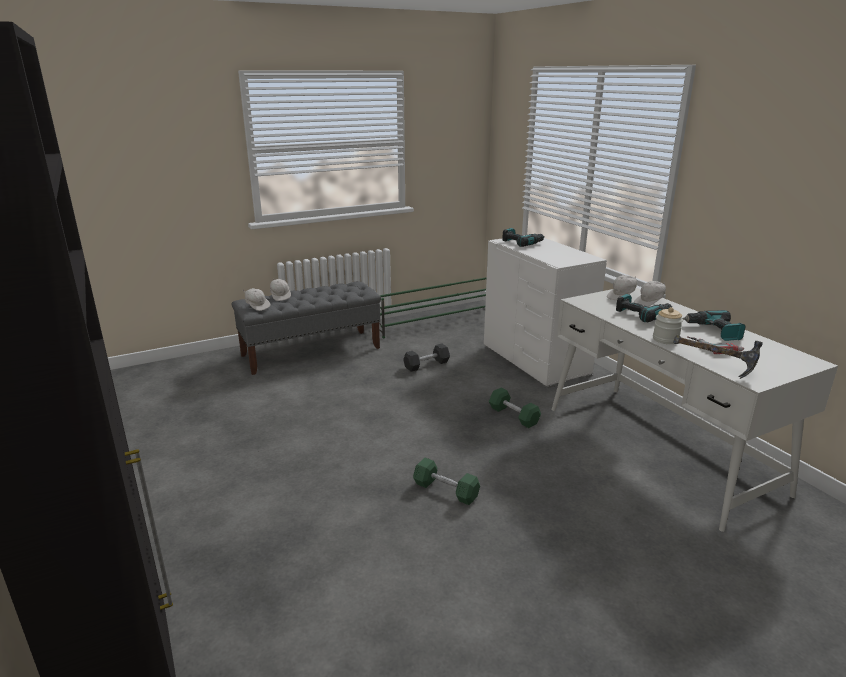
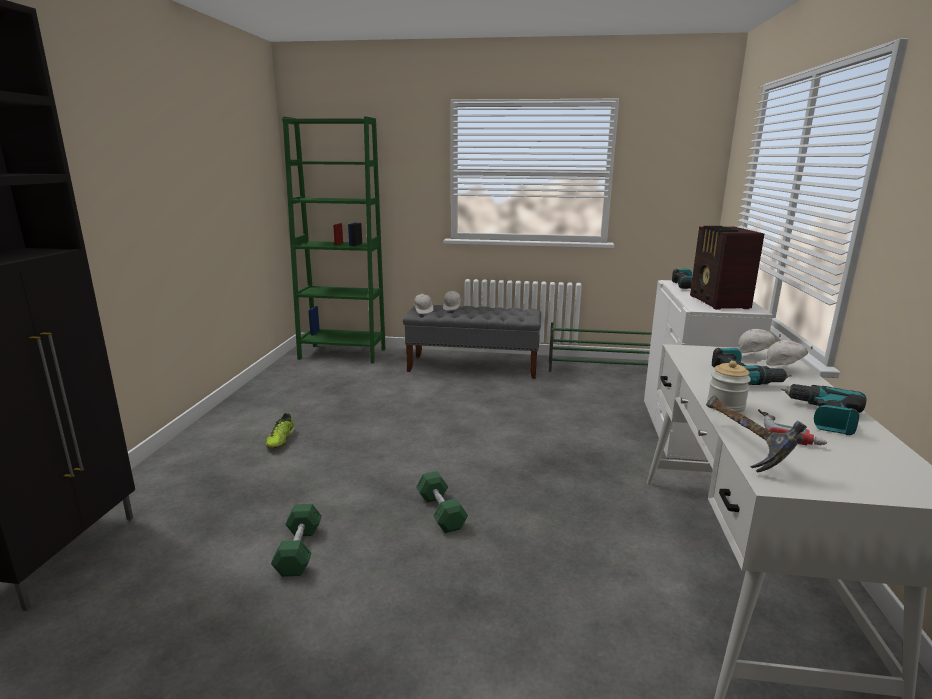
camera: 35 degrees right, 5 degrees down
grey dumbbell [403,344,450,372] -> none
green dumbbell [489,388,541,428] -> green dumbbell moved to [271,504,322,577]
none -> shoe [266,413,295,448]
none -> green bookcase [282,116,385,364]
none -> radio [690,226,764,309]

